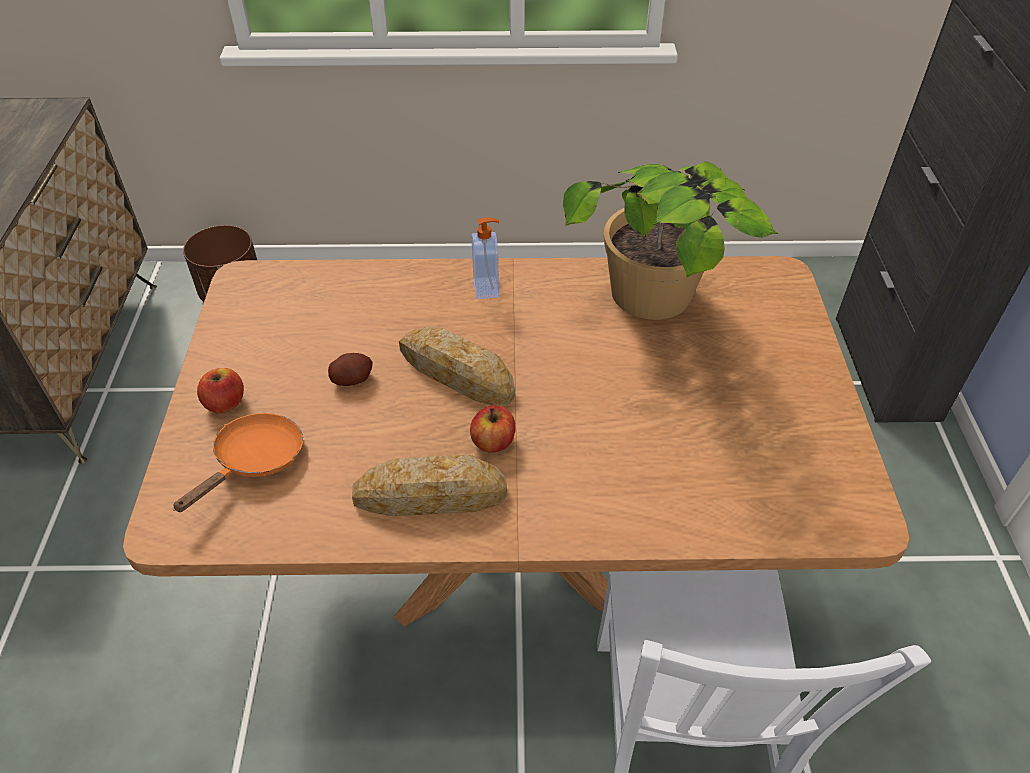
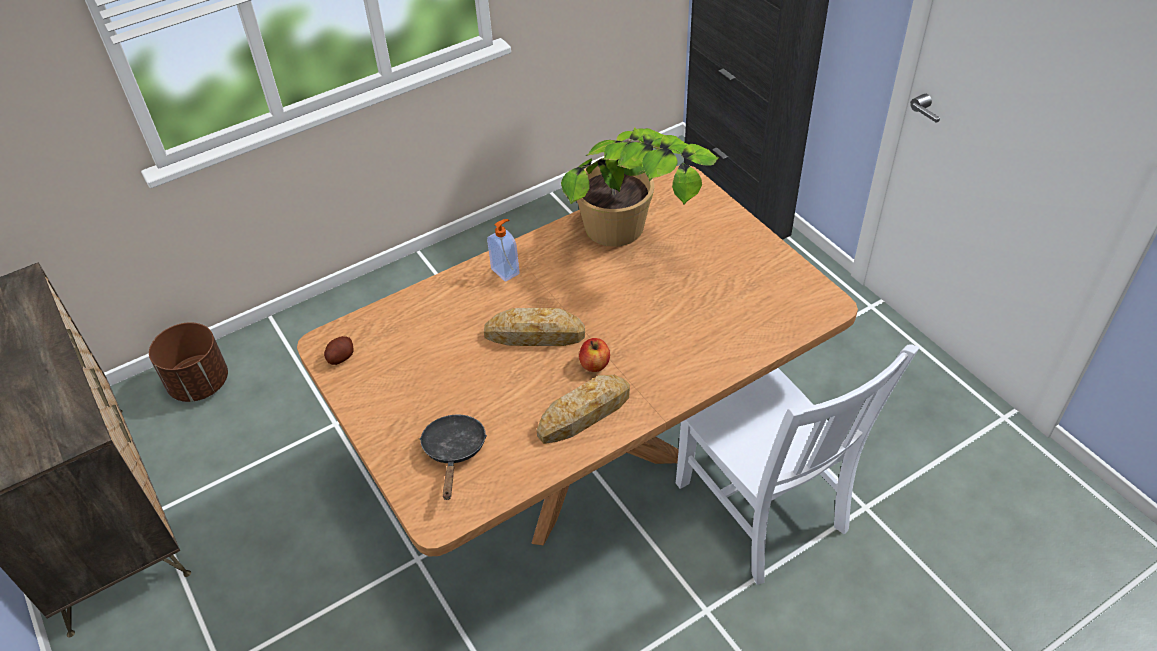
camera: 30 degrees left, 0 degrees up
orange frying pan [173,413,303,512] -> black frying pan [419,414,487,500]
apple [197,368,244,413] -> none
potato [328,353,373,386] -> potato moved to [324,336,354,365]

